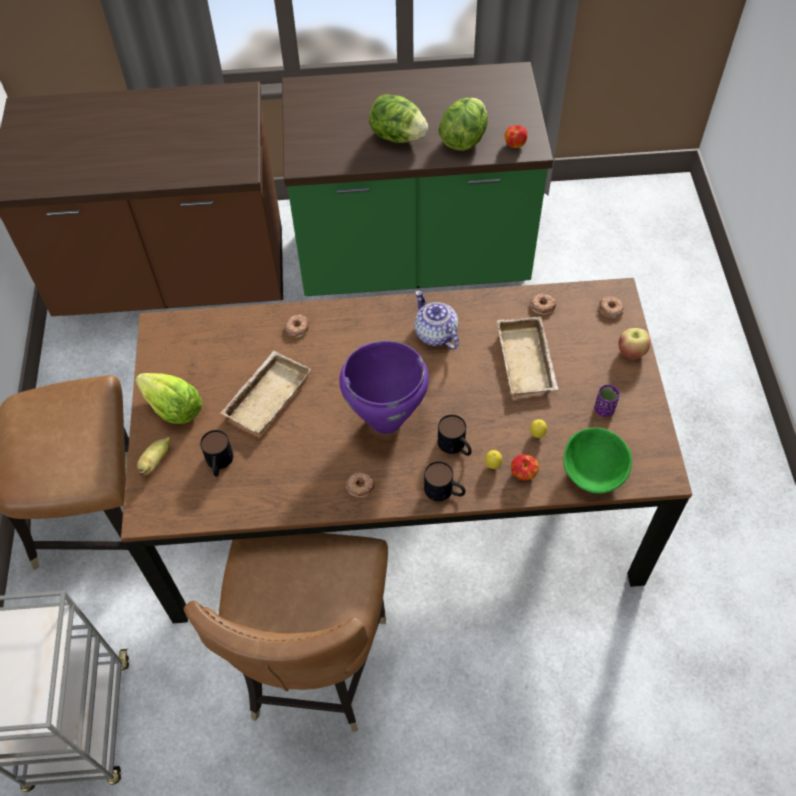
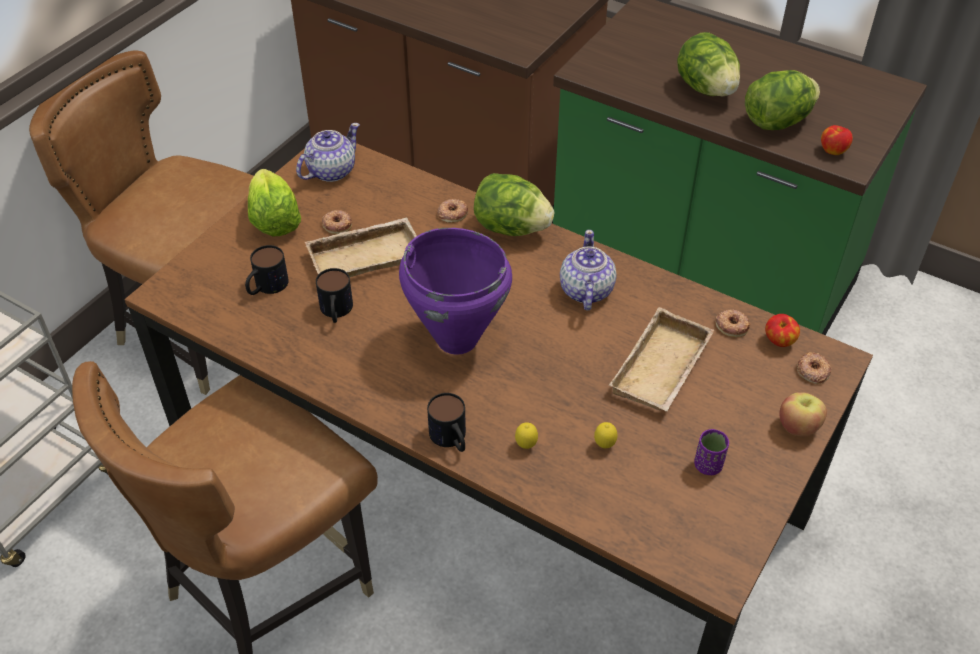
camera: 35 degrees right, 10 degrees down
banana [137,437,171,475] -> none
donut [346,472,375,497] -> donut moved to [322,210,352,234]
mug [438,415,472,456] -> mug moved to [316,268,353,323]
apple [511,454,539,481] -> apple moved to [765,314,800,347]
green bowl [563,427,632,494] -> none
none -> teapot [296,123,360,182]
none -> lettuce [474,173,554,236]

